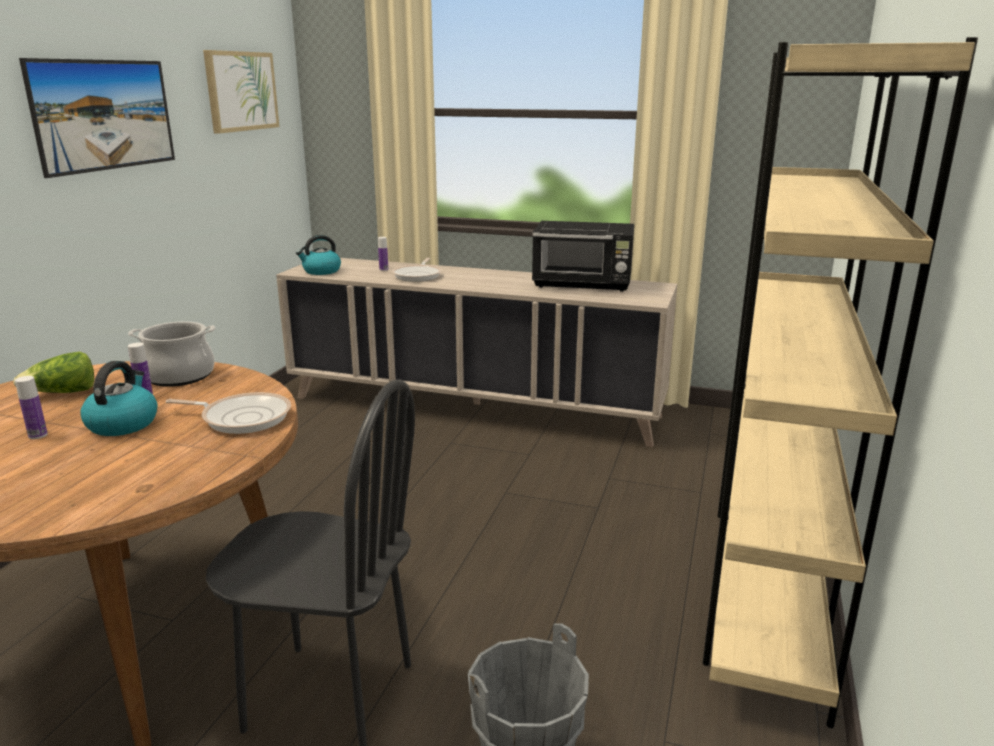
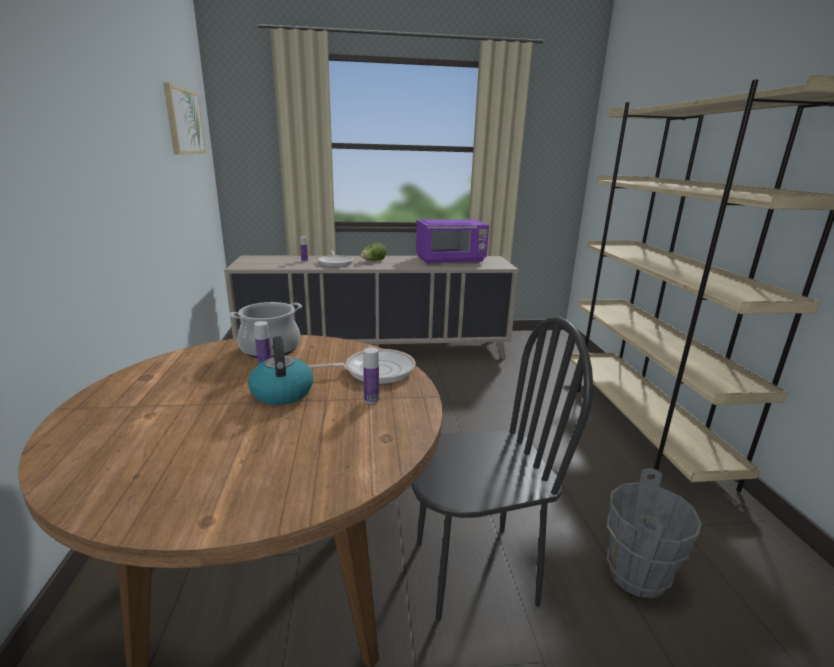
camera: 25 degrees left, 0 degrees up
lettuce [13,352,94,393] -> lettuce moved to [360,243,386,261]
bottle [15,376,48,439] -> bottle moved to [363,347,379,404]
picture [19,58,175,178] -> none
kettle [296,235,341,275] -> none
black microwave [532,221,634,292] -> purple microwave [416,219,489,264]

